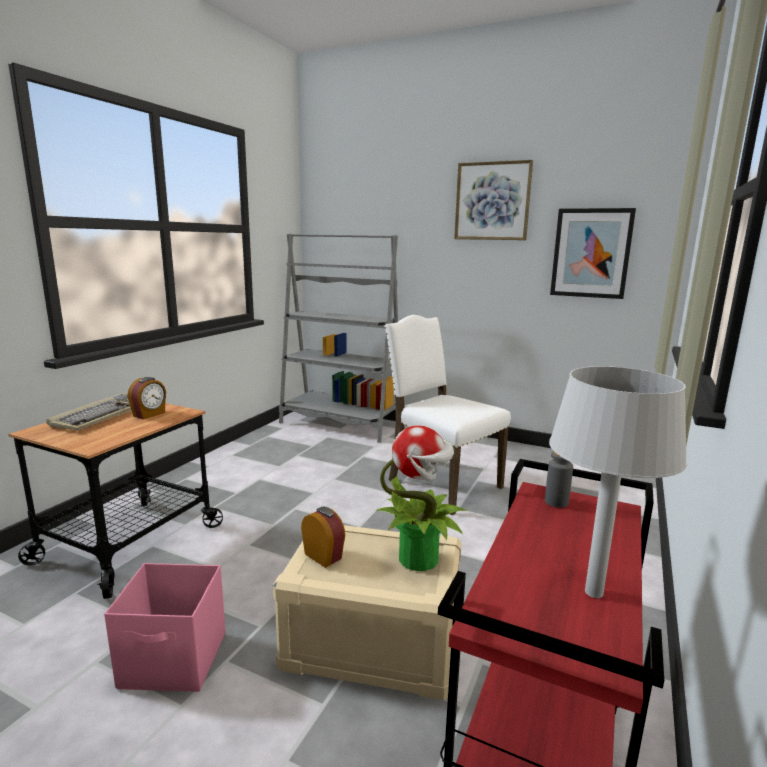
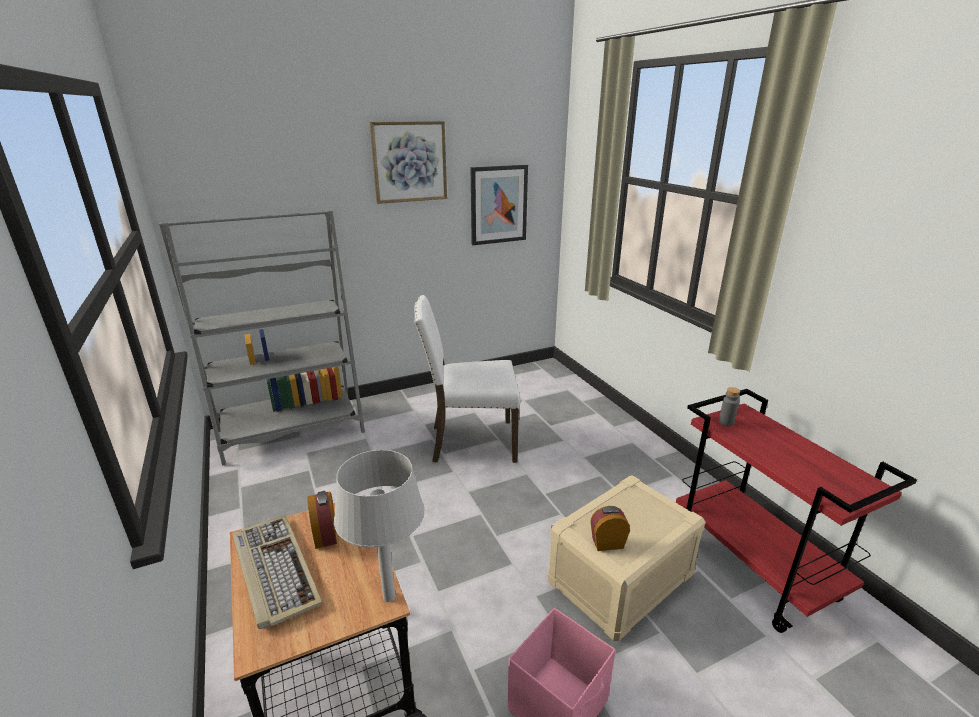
camera: 50 degrees left, 10 degrees up
potted plant [376,426,468,571] -> none
grey table lamp [549,366,687,598] -> grey table lamp moved to [334,450,424,602]

